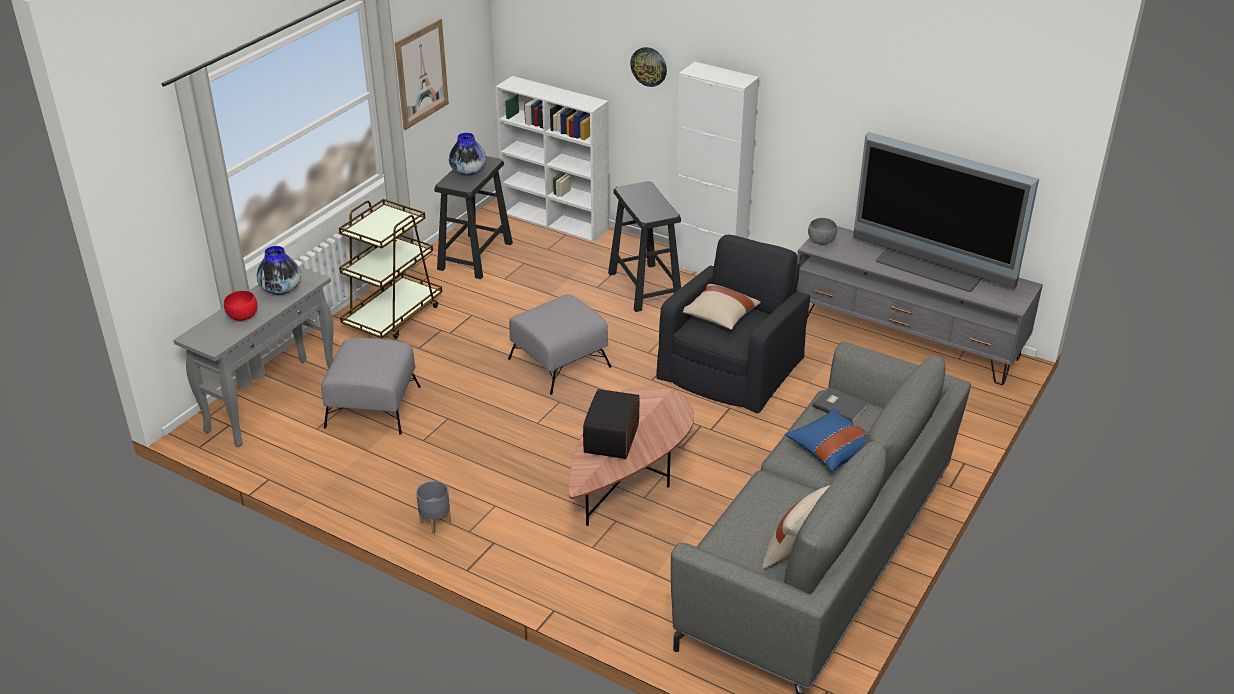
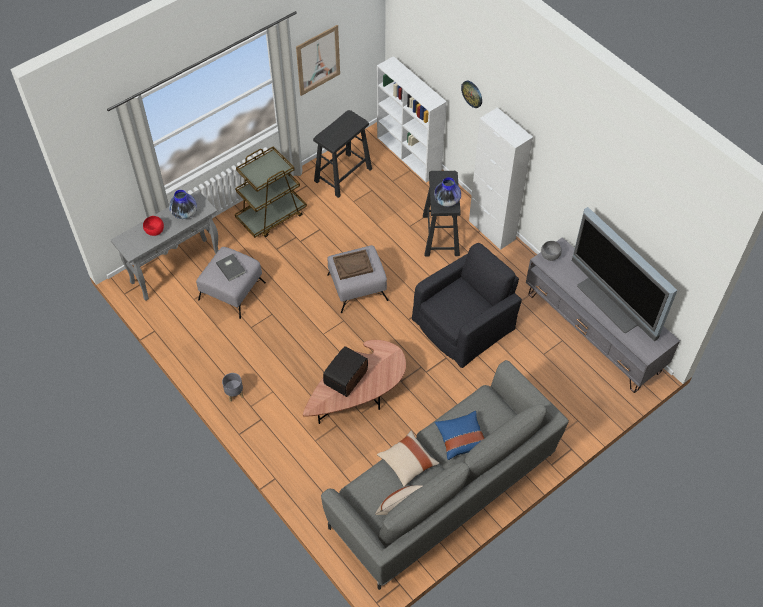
camera: 20 degrees right, 20 degrees up
vase [449,133,486,176] -> vase moved to [434,177,461,207]
beige pillow [683,284,761,330] -> beige pillow moved to [377,430,439,487]
grey book [812,387,868,422] -> grey book moved to [216,254,246,281]
none -> brown tray [333,249,373,280]

